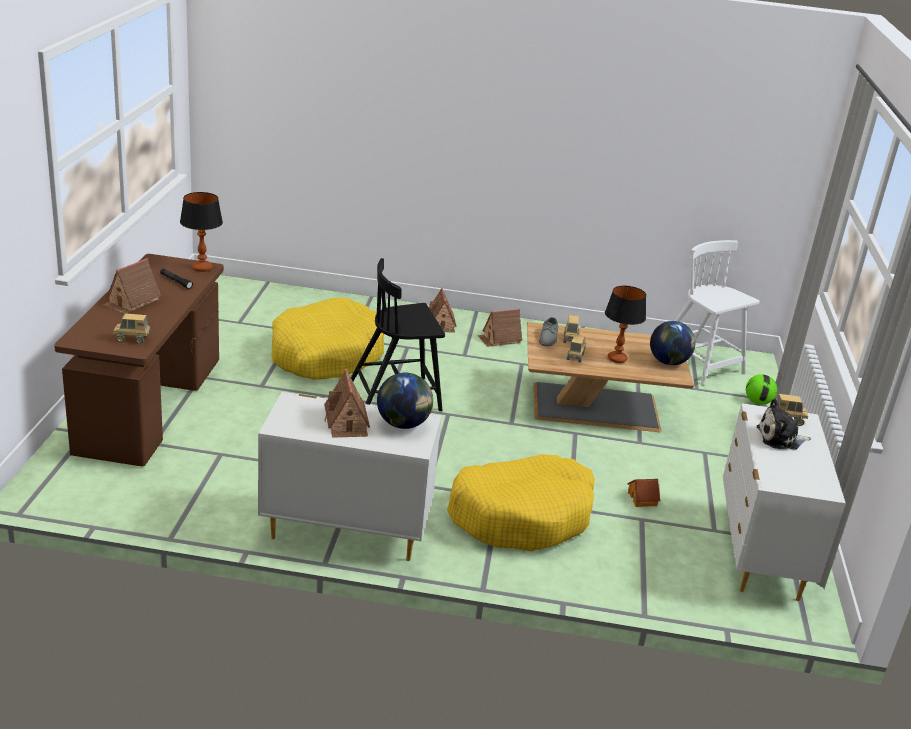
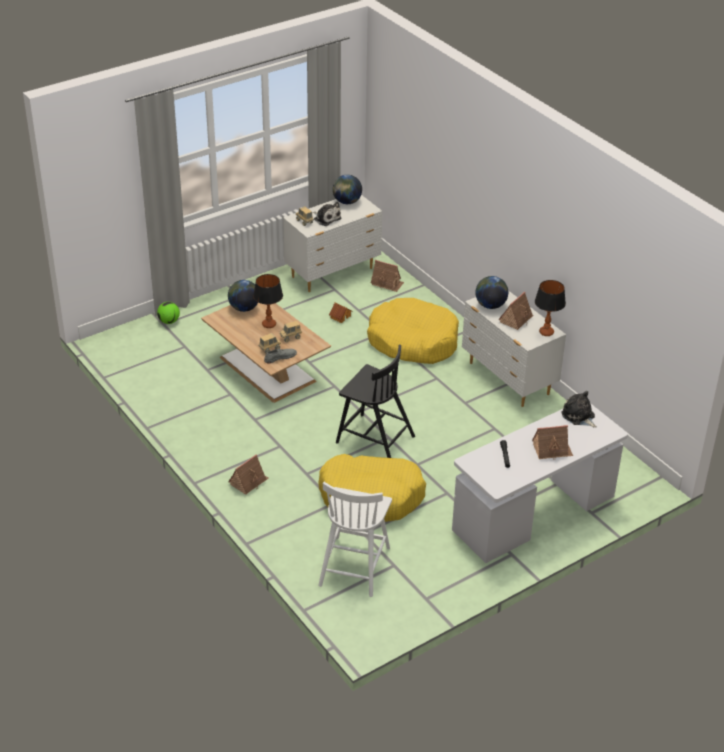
camera: 130 degrees left, 10 degrees up
brown desk [54,254,224,467] -> white desk [452,403,628,563]
toy truck [113,313,150,344] -> plush toy [561,391,597,428]
table lamp [180,192,223,272] -> table lamp moved to [535,280,566,336]
toy house [477,309,522,347] -> toy house moved to [371,260,404,292]
white chair [675,240,760,386] -> white chair moved to [318,482,392,597]
none -> globe [333,175,362,204]

